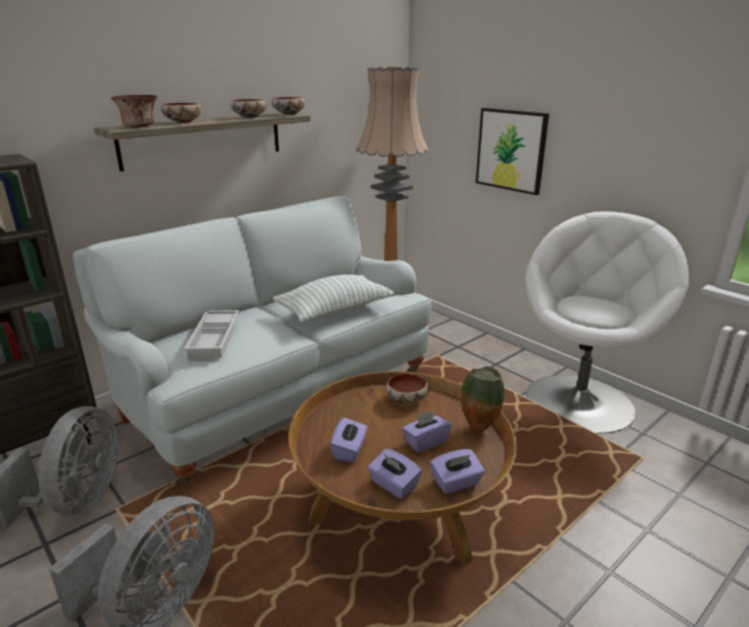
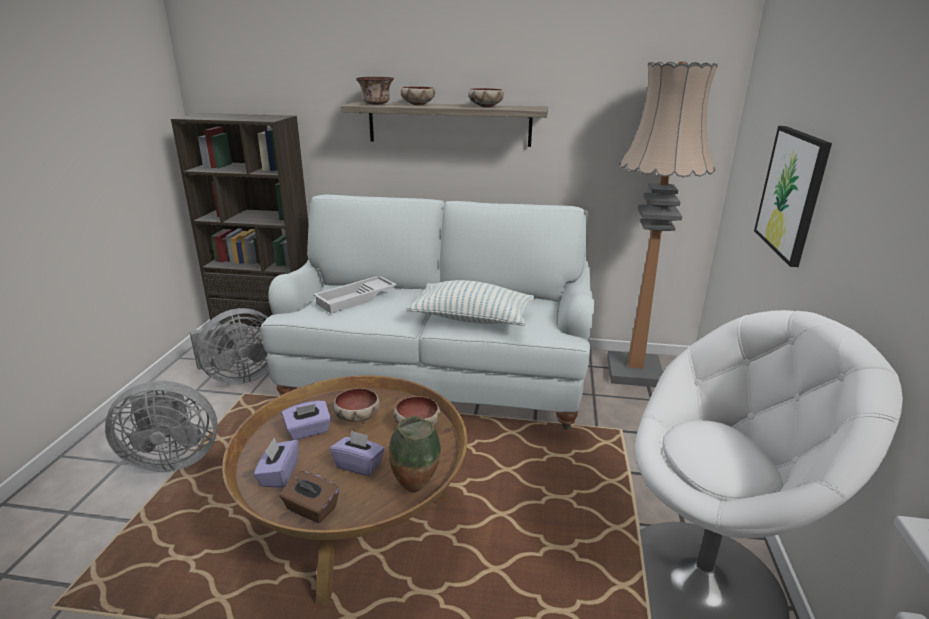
camera: 50 degrees right, 0 degrees up
bowl [272,97,305,115] -> bowl moved to [333,388,380,422]
purple tissue box [430,449,485,494] -> brown tissue box [279,471,339,523]

